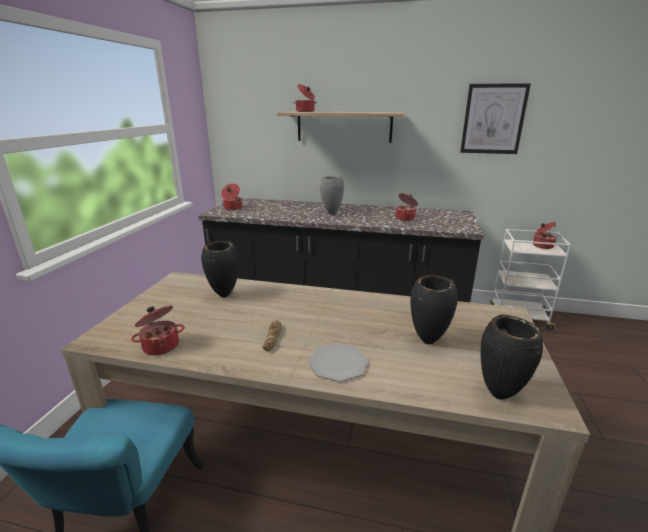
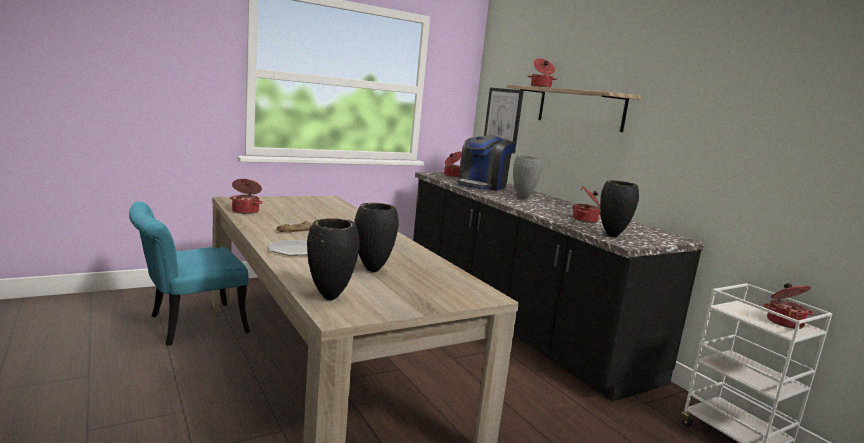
camera: 45 degrees right, 10 degrees down
black vase [201,241,239,298] -> black vase moved to [600,180,639,237]
picture [460,83,531,154] -> picture moved to [484,88,524,153]
none -> coffee machine [457,135,516,191]

